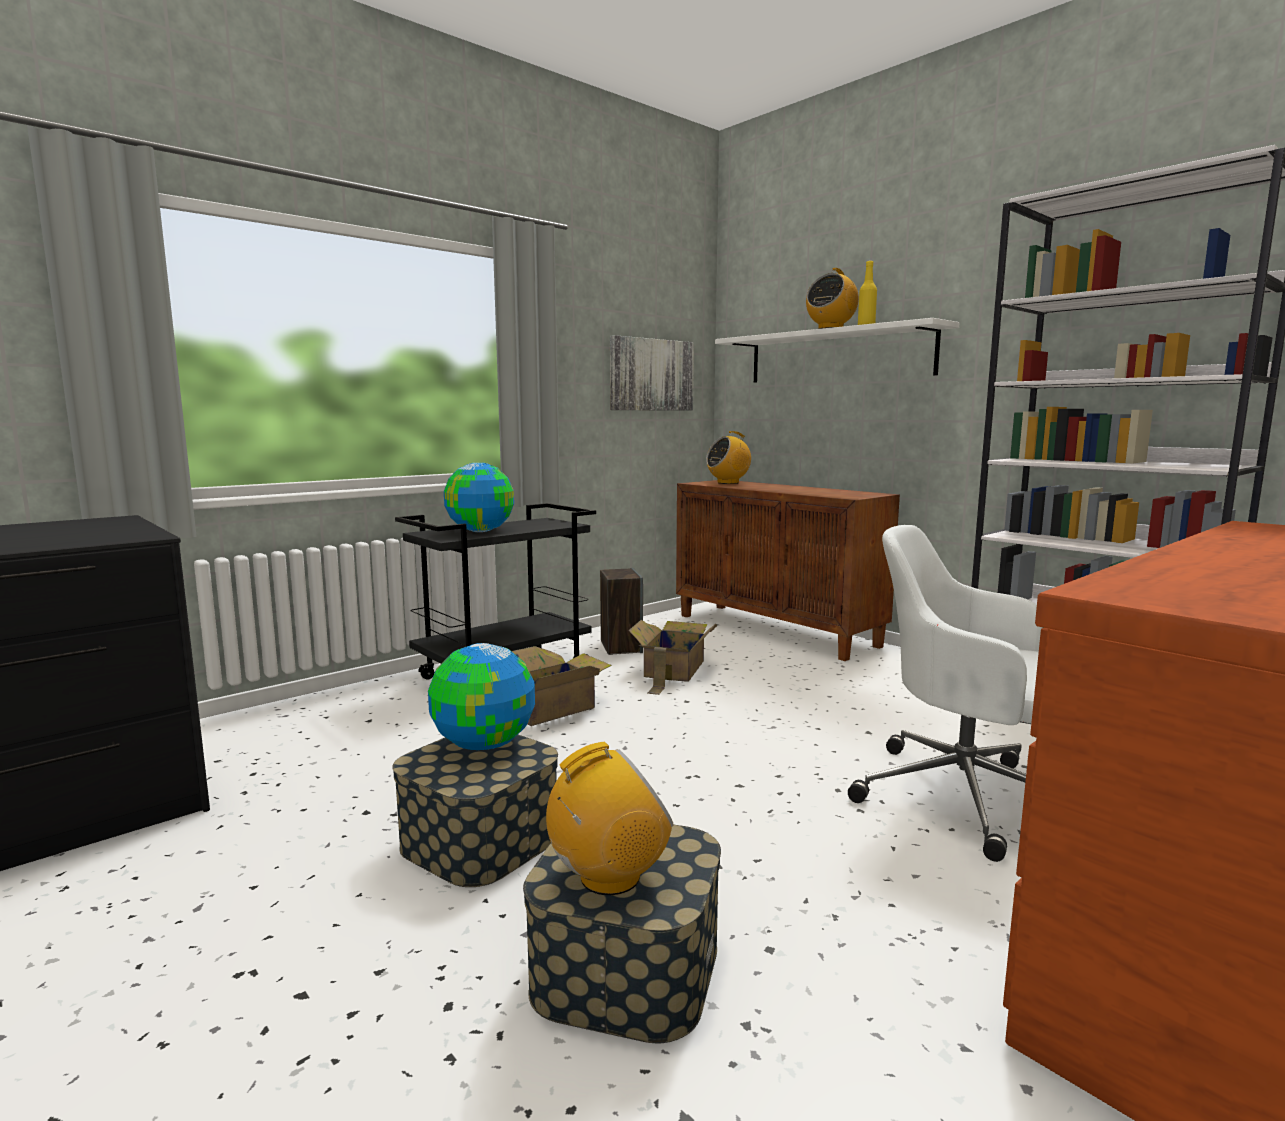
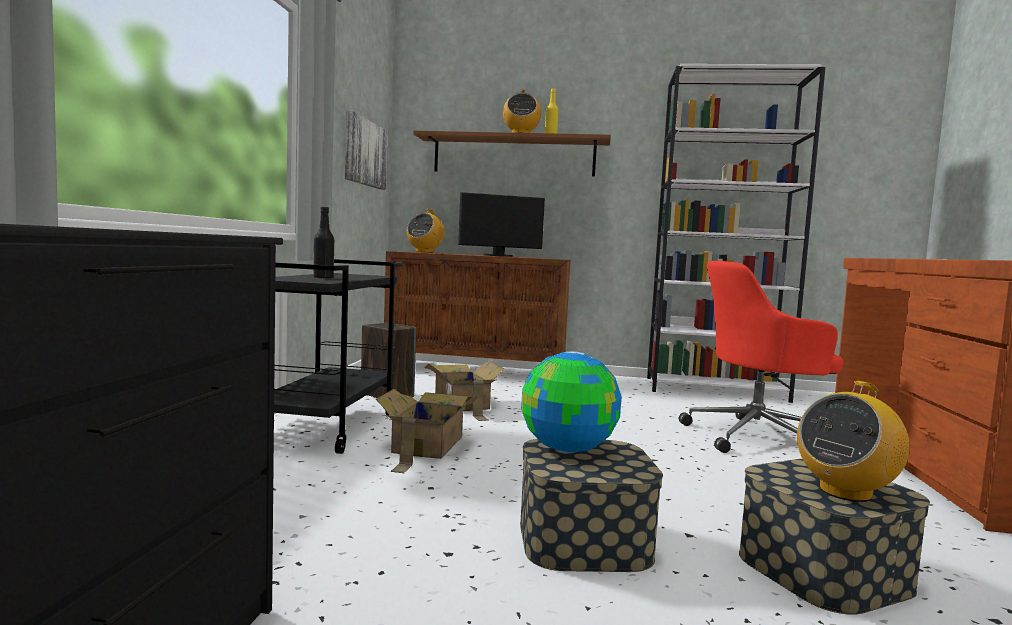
camera: 40 degrees left, 5 degrees down
globe [444,463,514,532] -> black bottle [313,207,334,278]
radio [546,742,674,895] -> radio turned 150 degrees counterclockwise [797,381,910,502]
white shelf [715,318,960,383] -> brown shelf [413,130,611,176]
white office chair [848,525,1043,862] -> red office chair [679,261,843,453]
none -> monitor [458,192,545,257]

